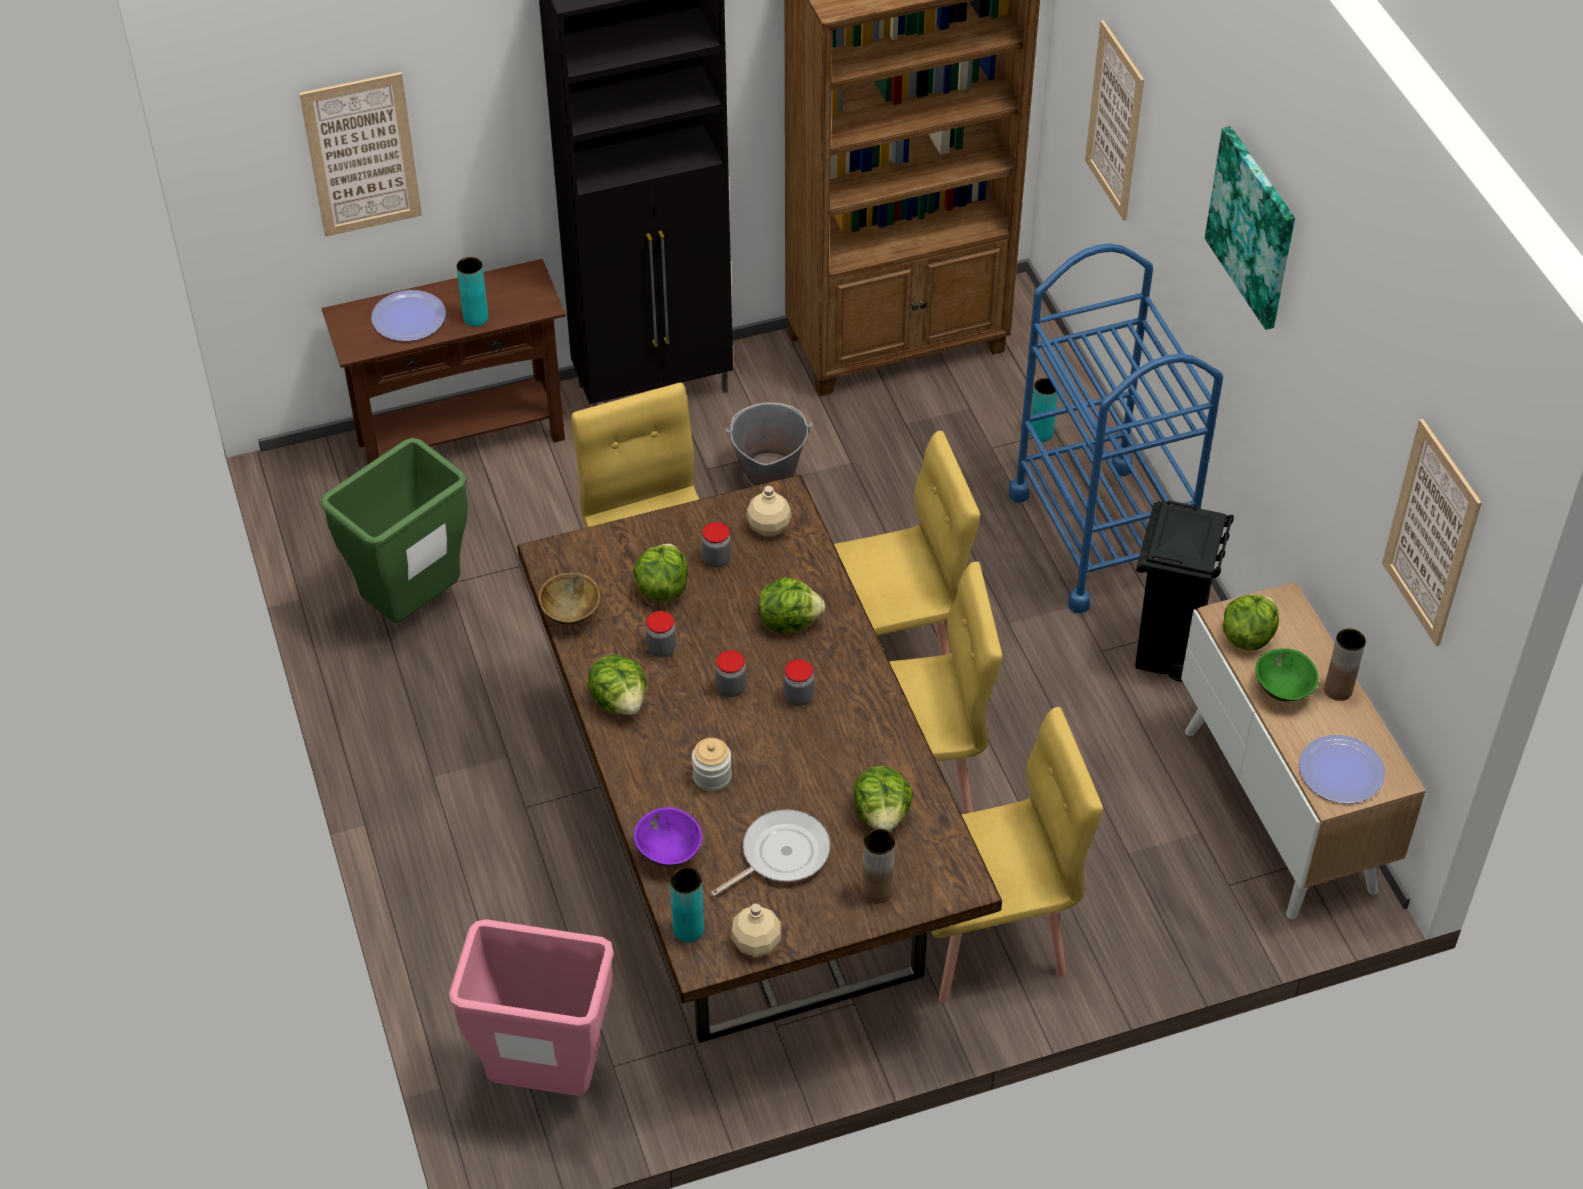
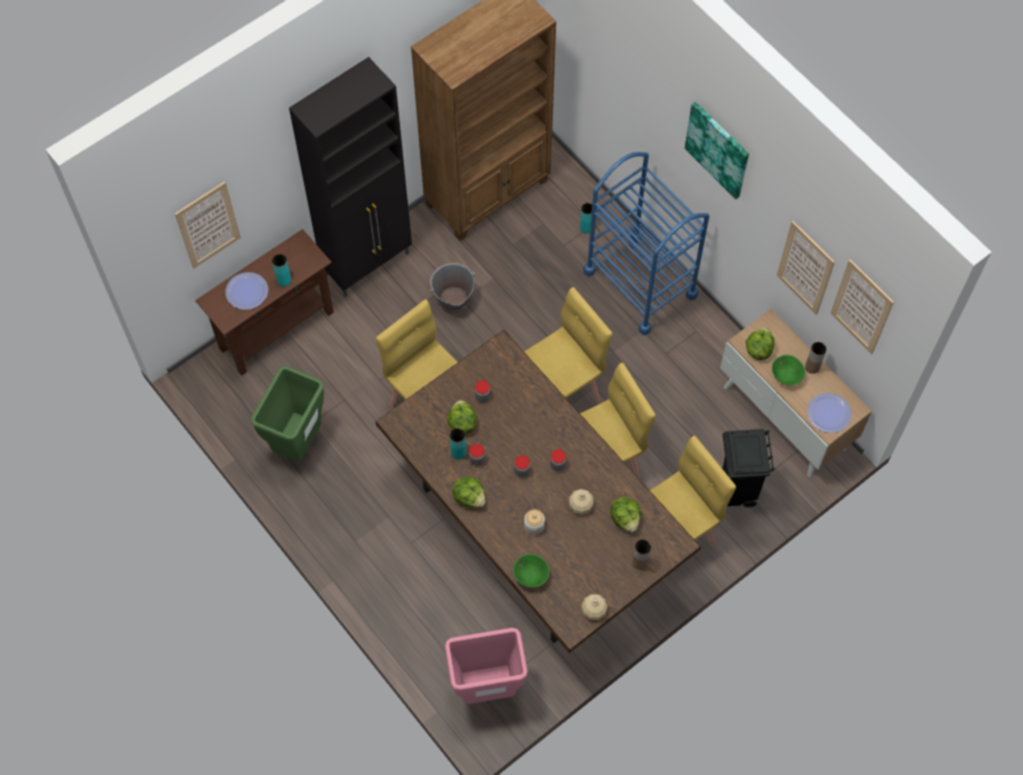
camera: 20 degrees left, 15 degrees up
brown bowl [538,573,600,625] -> none
purple bowl [634,807,703,866] -> green bowl [513,554,550,588]
turquoise vase [670,867,704,942] -> turquoise vase moved to [450,428,466,459]
frying pan [711,809,830,896] -> none
beige bottle [746,486,792,536] -> beige bottle moved to [569,489,594,515]
lettuce [758,577,825,633] -> none
picture [1085,20,1144,221] -> picture moved to [777,221,835,315]
black trash can [1135,500,1234,682] -> black trash can moved to [722,429,775,508]

